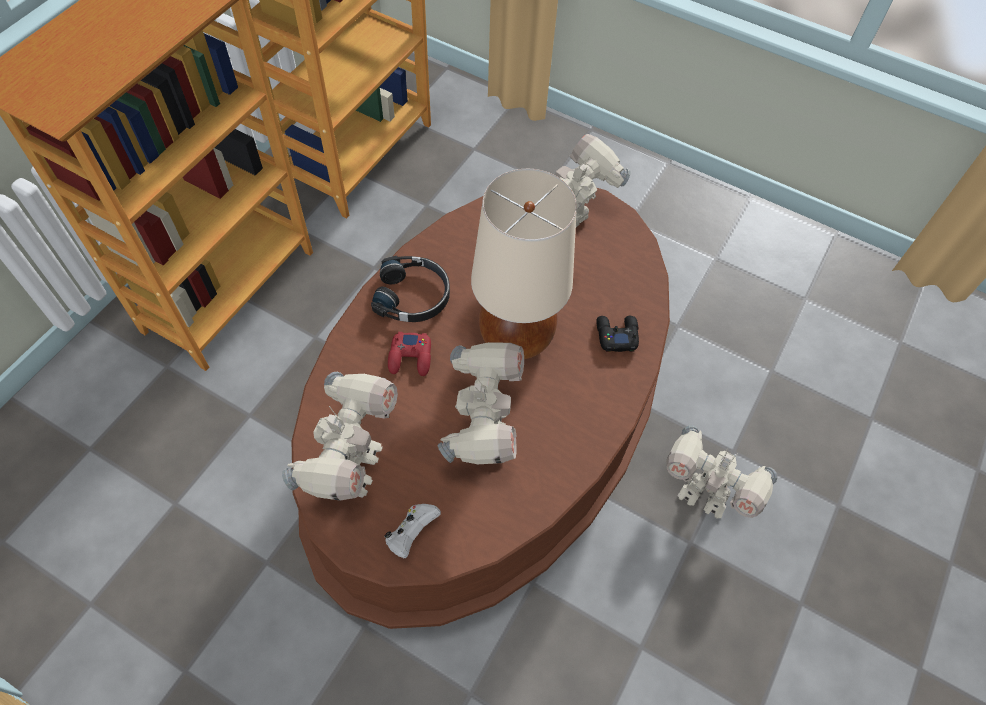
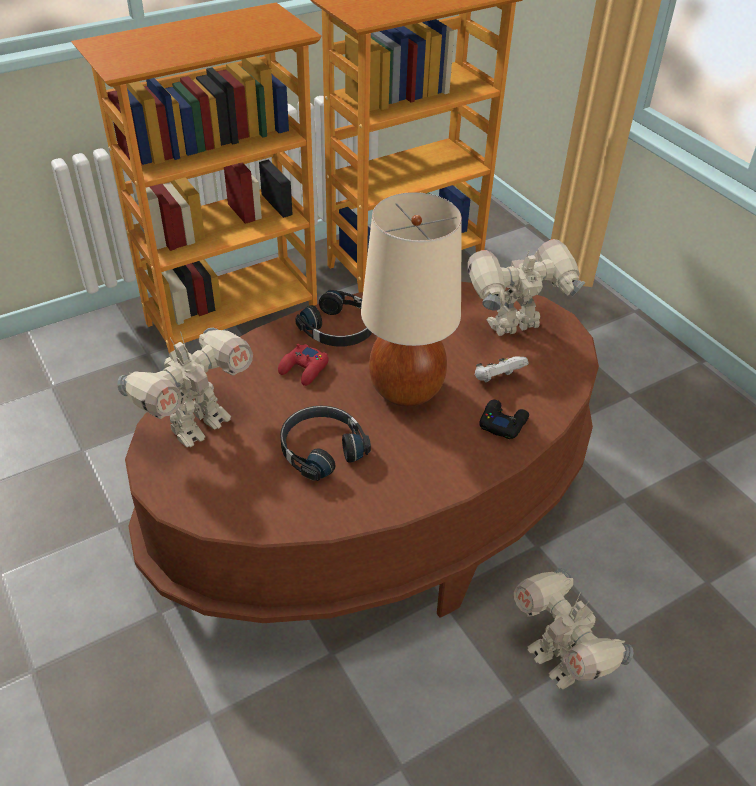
camera: 30 degrees right, 15 degrees down
white game controller [385,504,441,559] -> white game controller moved to [474,356,528,383]
toy robot [438,342,524,464] -> black headphones [280,406,371,481]

